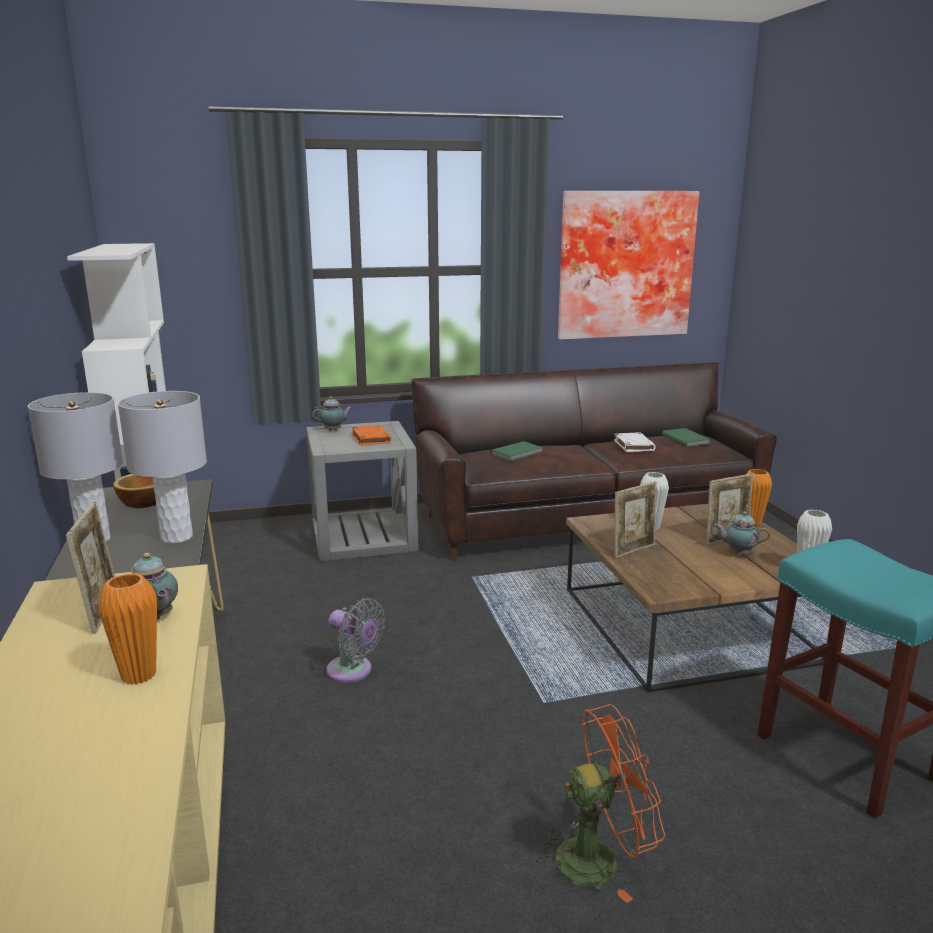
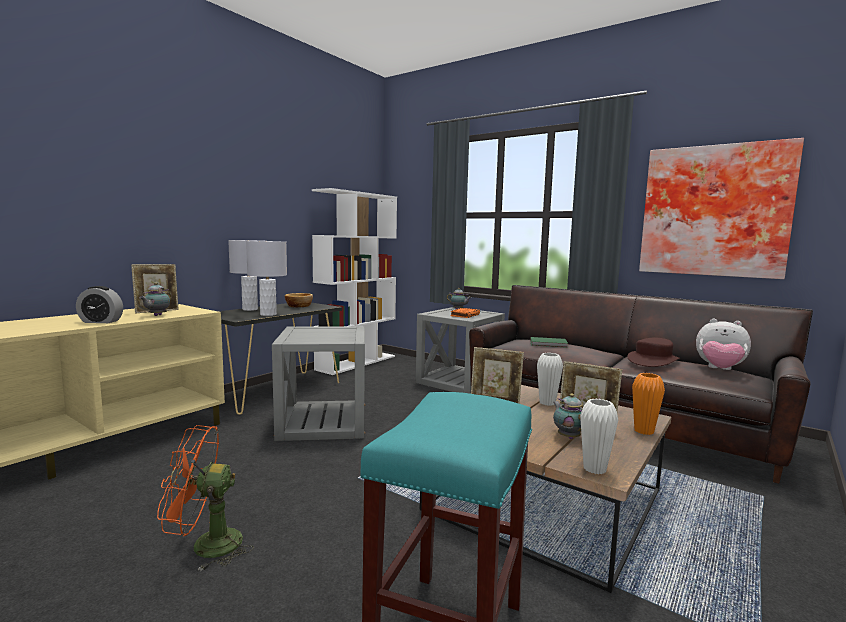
camera: 50 degrees right, 10 degrees down
orange vase [98,573,157,685] -> alarm clock [76,286,123,323]
grey fan [326,598,385,683] -> grey side table [272,326,365,441]
orange fan [534,704,666,903] -> orange fan turned 135 degrees clockwise [157,425,254,571]
white book [614,432,656,452] -> brown hat [627,338,680,367]
green book [662,428,710,447] -> plush toy [696,319,751,370]

